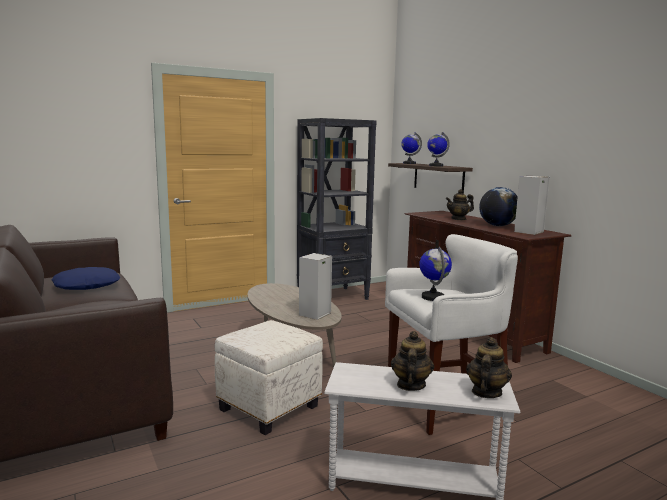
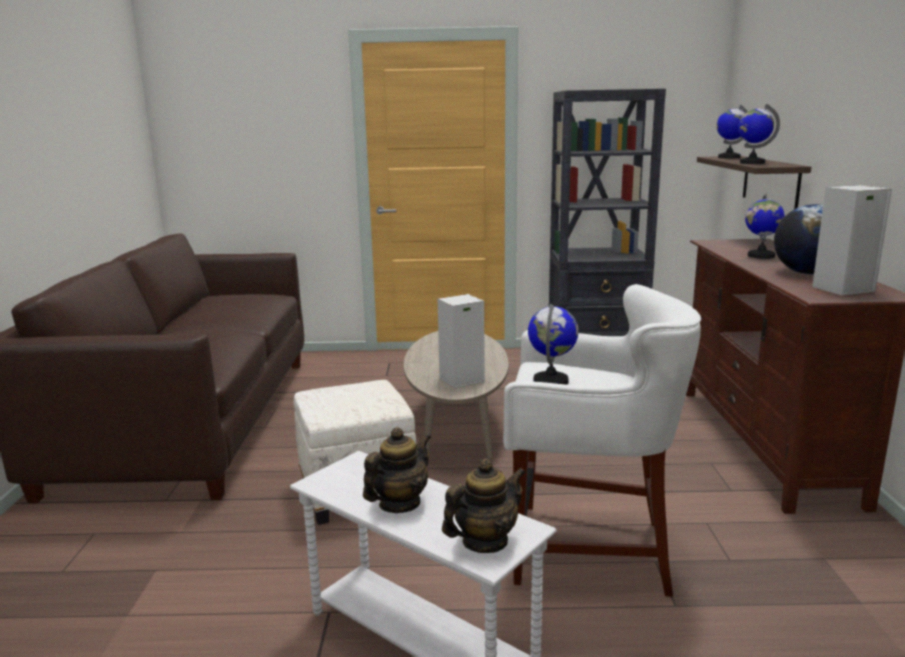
camera: 30 degrees right, 5 degrees up
blue pillow [52,267,121,290] -> none
teapot [446,189,474,220] -> globe [745,194,785,259]

